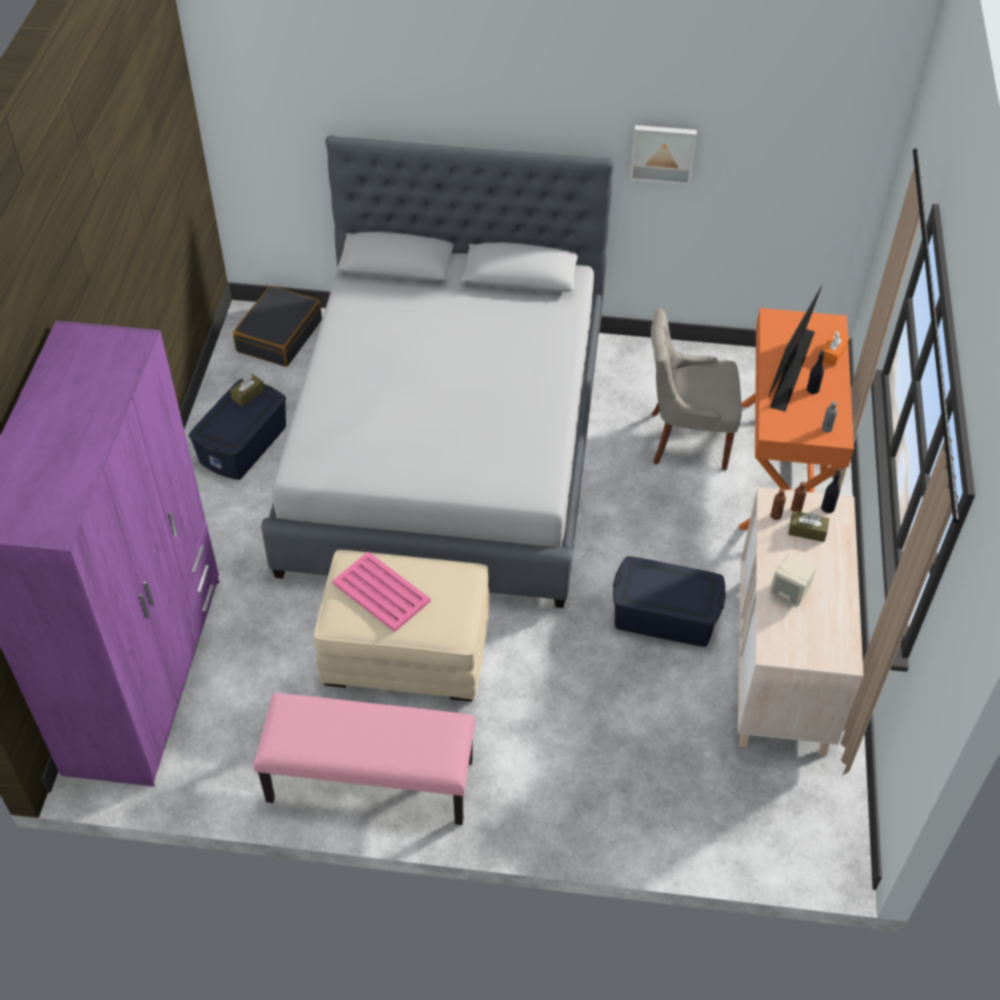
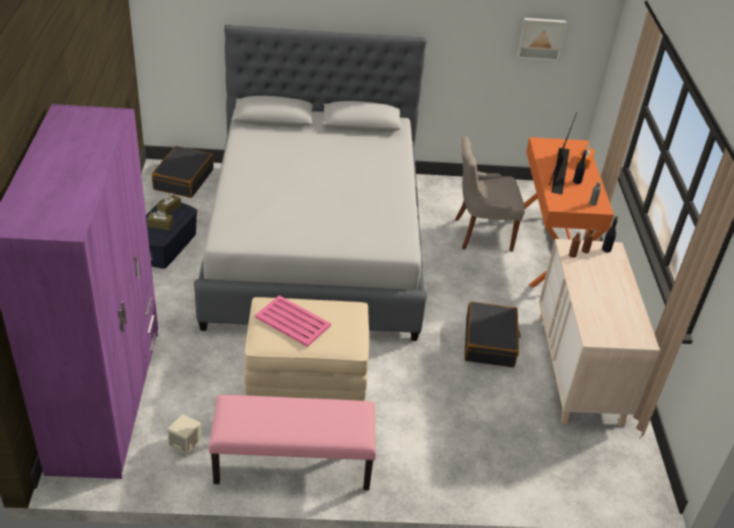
camera: 10 degrees left, 10 degrees down
blue storage box [613,556,726,647] -> black suitcase [464,301,521,368]
picture [630,125,697,185] -> picture moved to [517,18,567,61]
beige speaker [769,554,817,608] -> beige speaker moved to [168,414,201,455]
brown tissue box [788,511,829,542] -> brown tissue box moved to [147,210,174,230]

